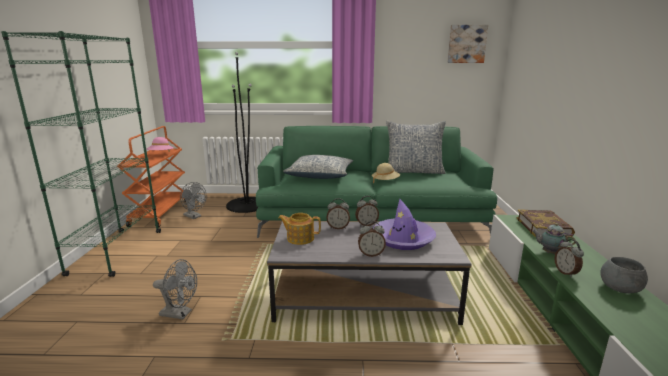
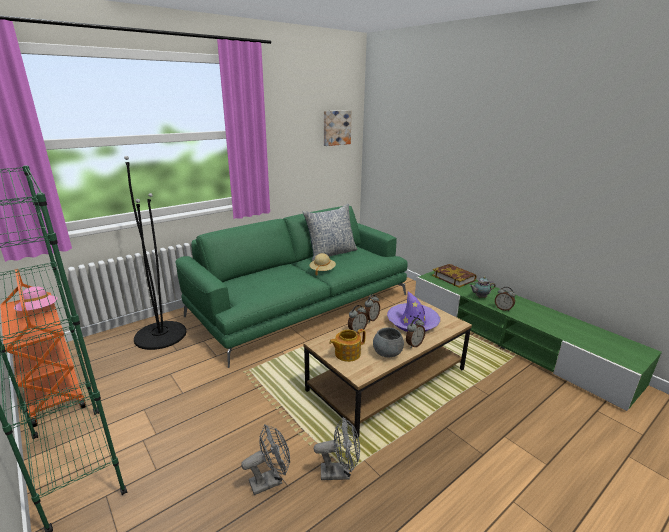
camera: 40 degrees left, 5 degrees up
grey fan [180,182,207,219] -> grey fan moved to [314,417,360,480]
grey coffee table [267,221,471,325] -> brown coffee table [303,298,472,437]
pillow [283,155,353,179] -> none
grey bowl [600,257,648,293] -> grey bowl moved to [373,327,404,357]

